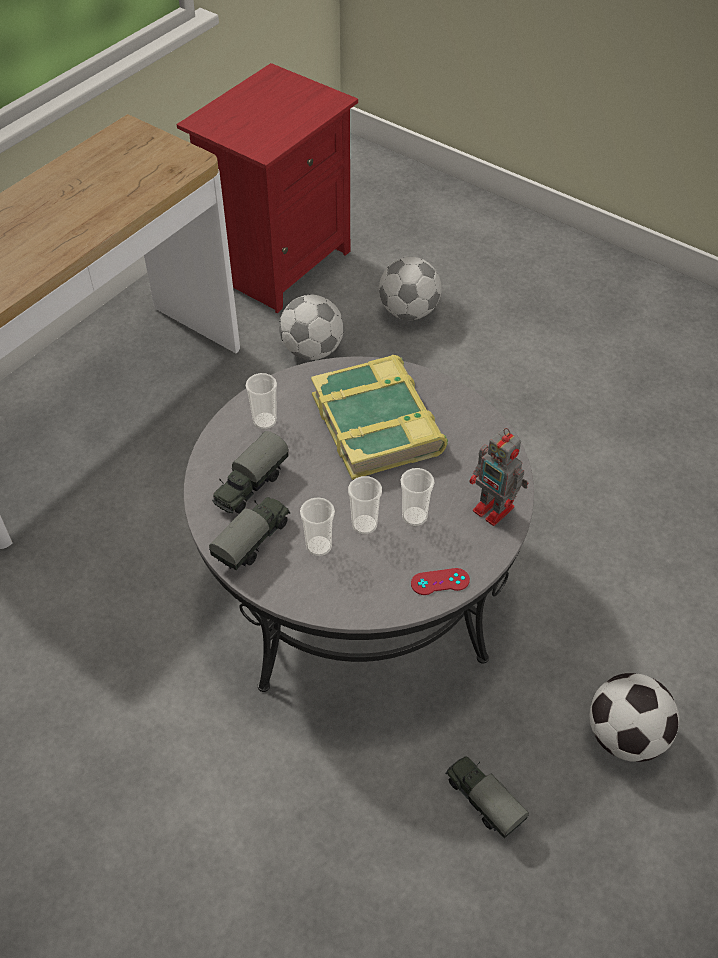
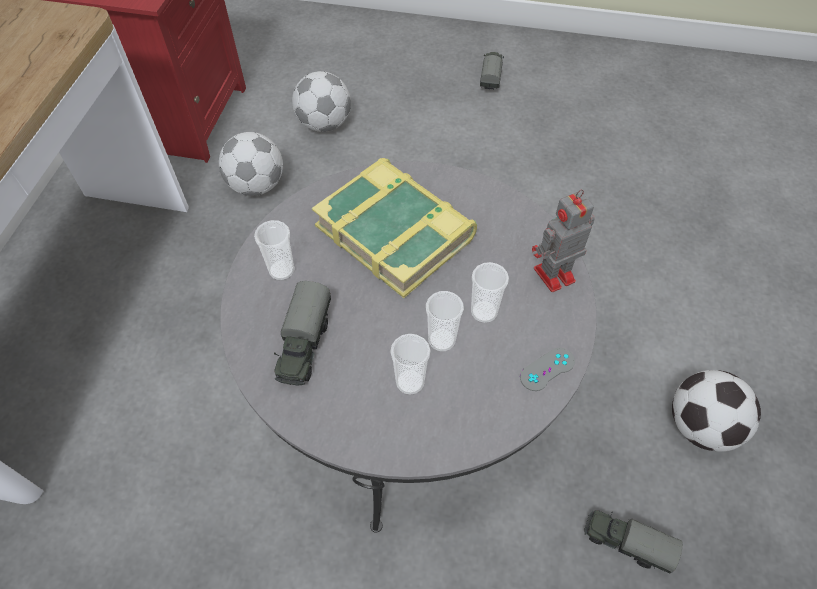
camera: 25 degrees left, 5 degrees up
toy truck [209,497,290,570] -> toy truck moved to [480,52,504,90]
red game controller [411,568,470,595] -> grey game controller [520,348,575,391]
toy robot [470,428,528,526] -> toy robot turned 135 degrees clockwise [532,190,595,292]

